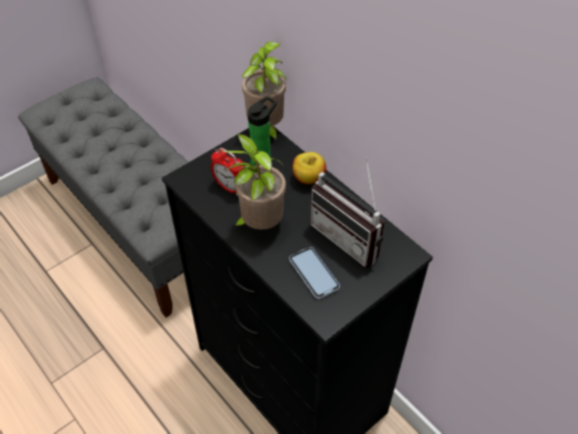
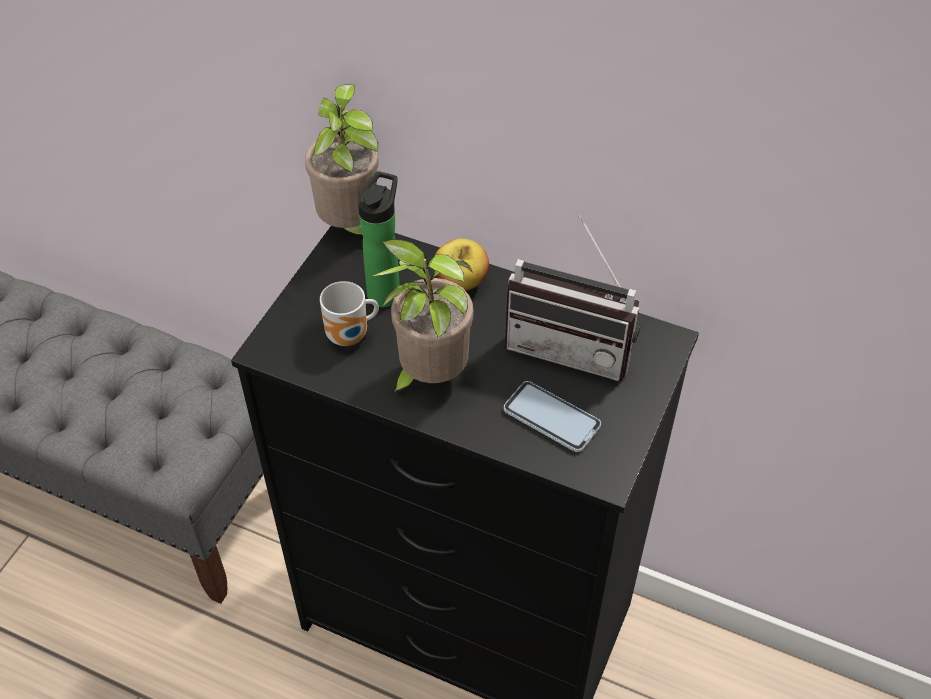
camera: 25 degrees left, 0 degrees up
alarm clock [211,148,245,196] -> mug [320,281,379,346]

